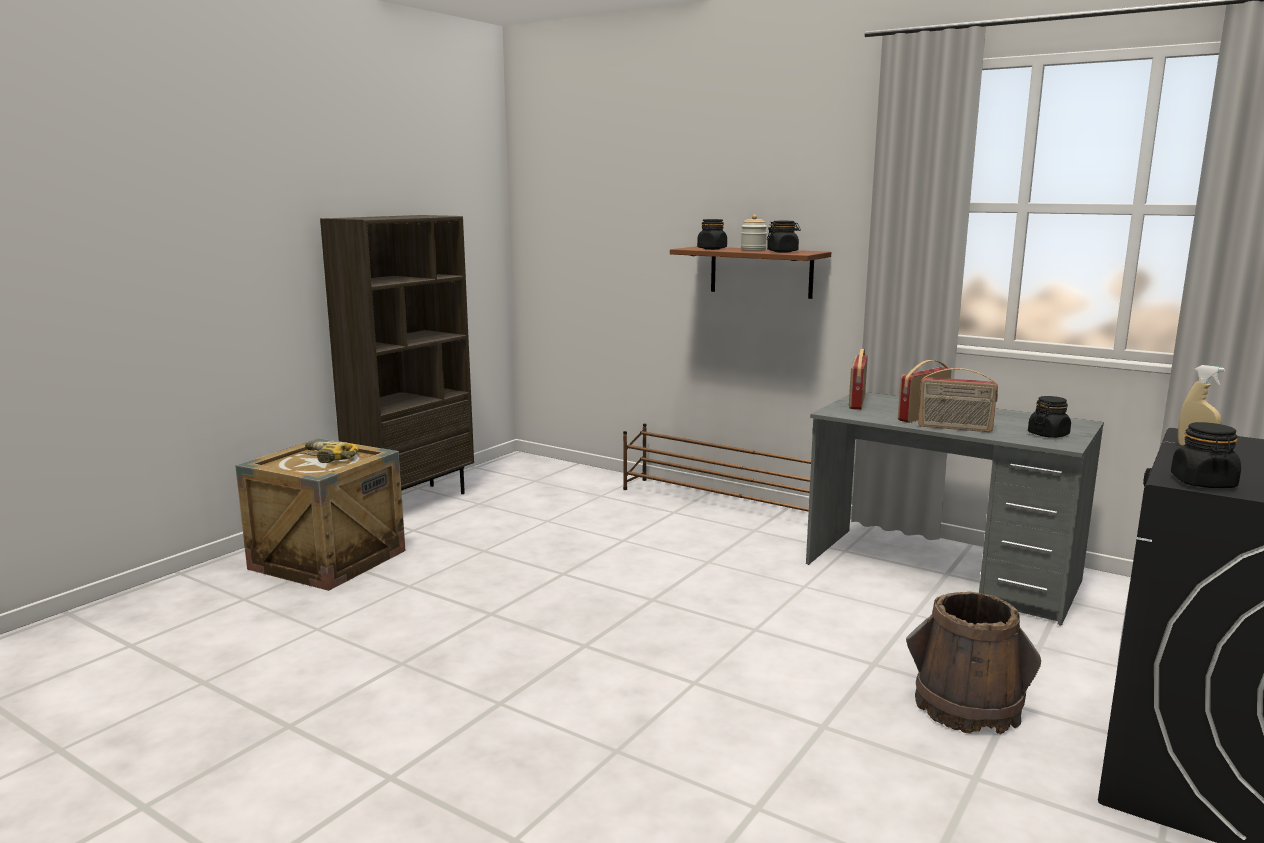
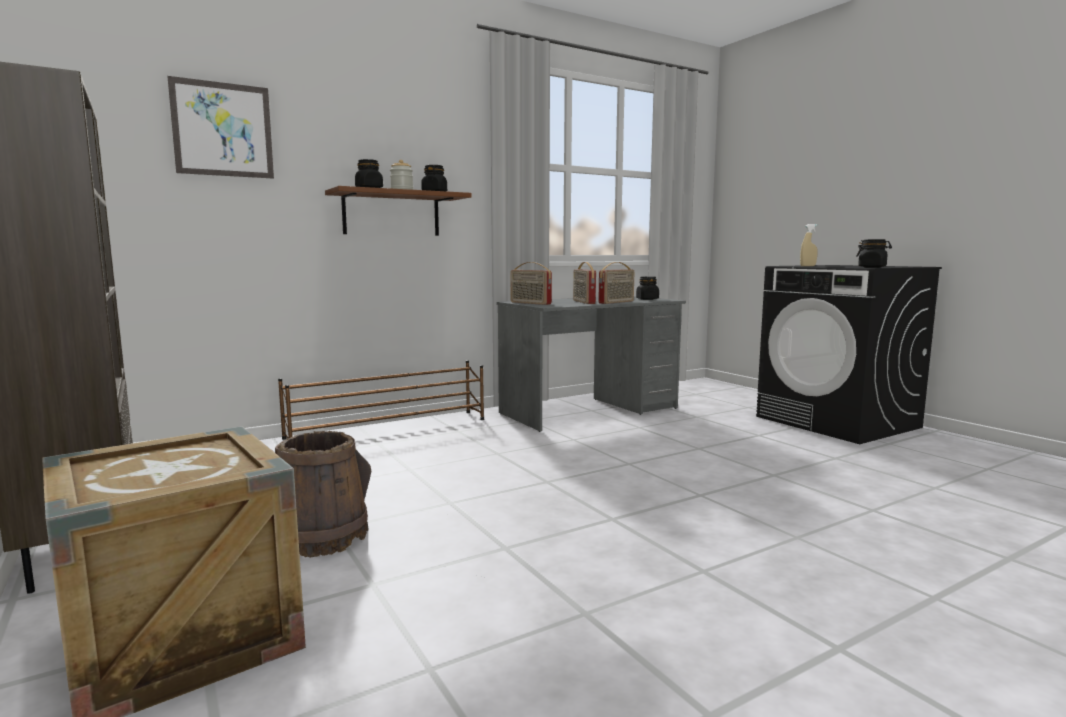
camera: 65 degrees left, 5 degrees down
power drill [300,441,359,463] -> none
brown bucket [906,591,1041,734] -> brown bucket moved to [275,431,371,558]
none -> picture [167,76,274,179]

